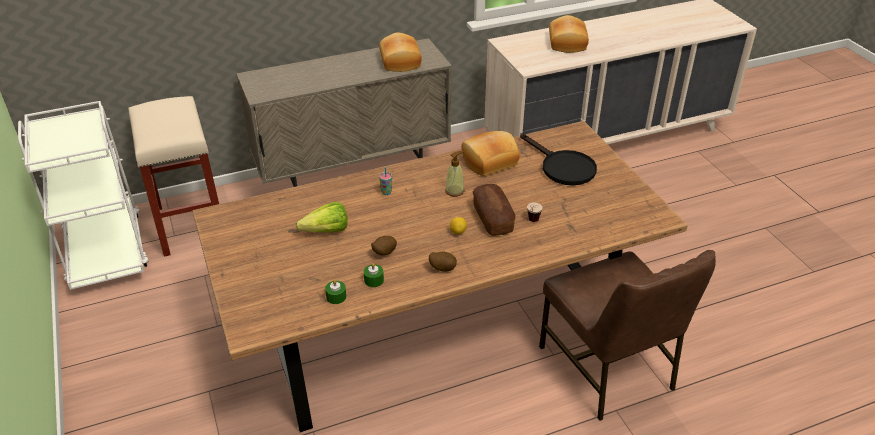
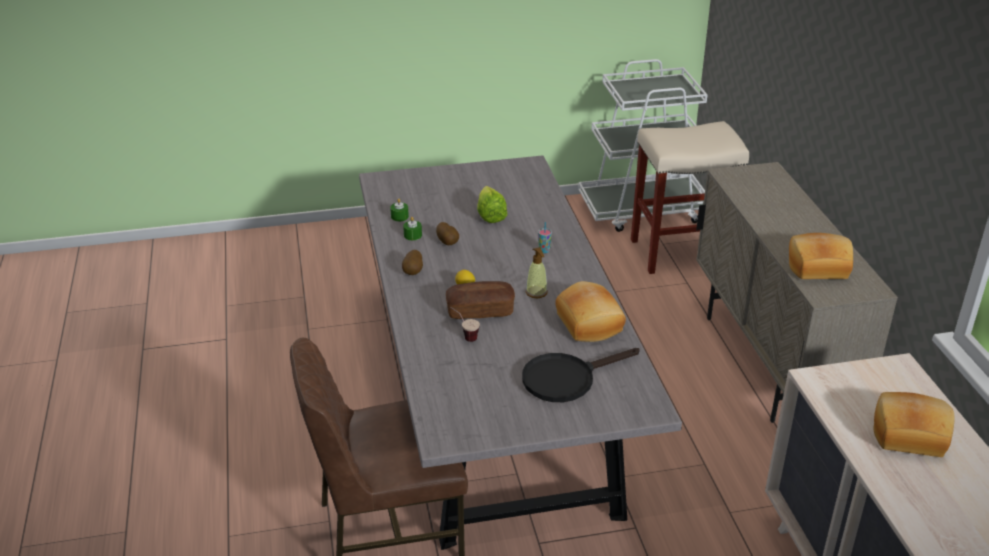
camera: 100 degrees right, 5 degrees down
brown dining table [192,121,688,432] -> grey dining table [359,155,682,550]

